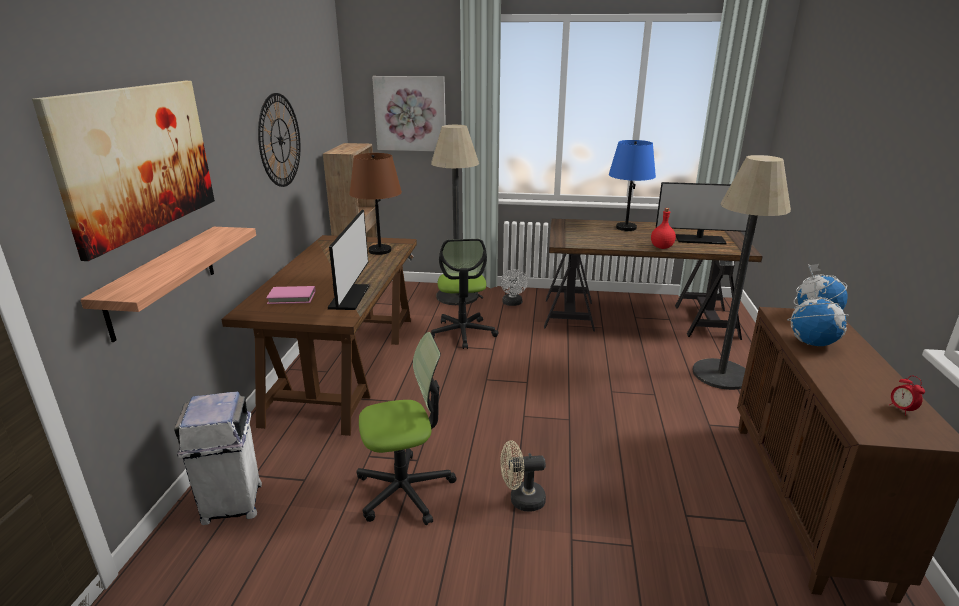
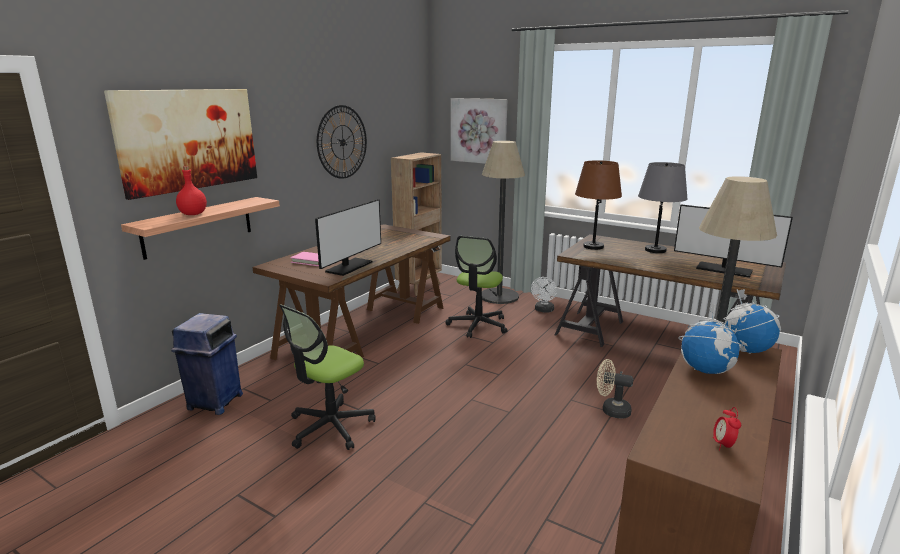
camera: 25 degrees right, 5 degrees down
white trash can [174,392,262,525] -> blue trash can [171,313,243,415]
brown table lamp [349,153,402,255] -> brown table lamp moved to [575,160,622,250]
office chair [357,332,457,525] -> office chair turned 120 degrees clockwise [279,304,376,450]
beige fan [500,440,546,511] -> beige fan moved to [597,359,633,418]
blue table lamp [609,140,656,231] -> grey table lamp [638,162,687,253]
red bottle [651,208,676,249] -> red bottle moved to [176,166,207,215]

